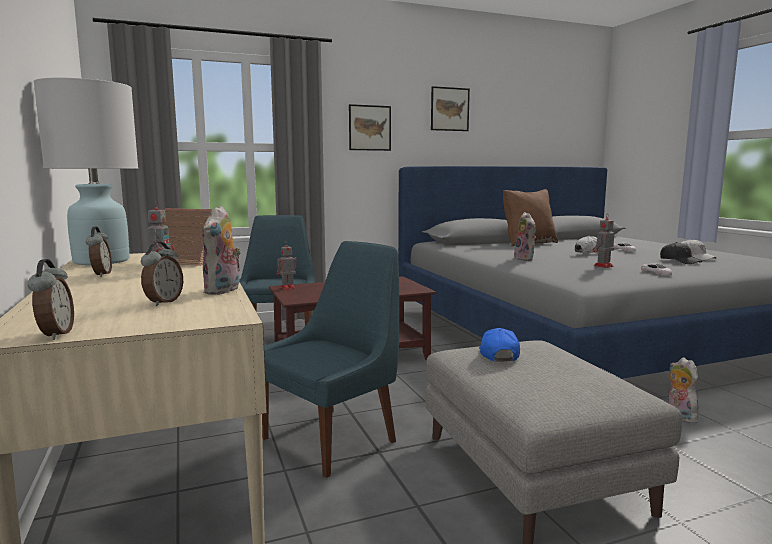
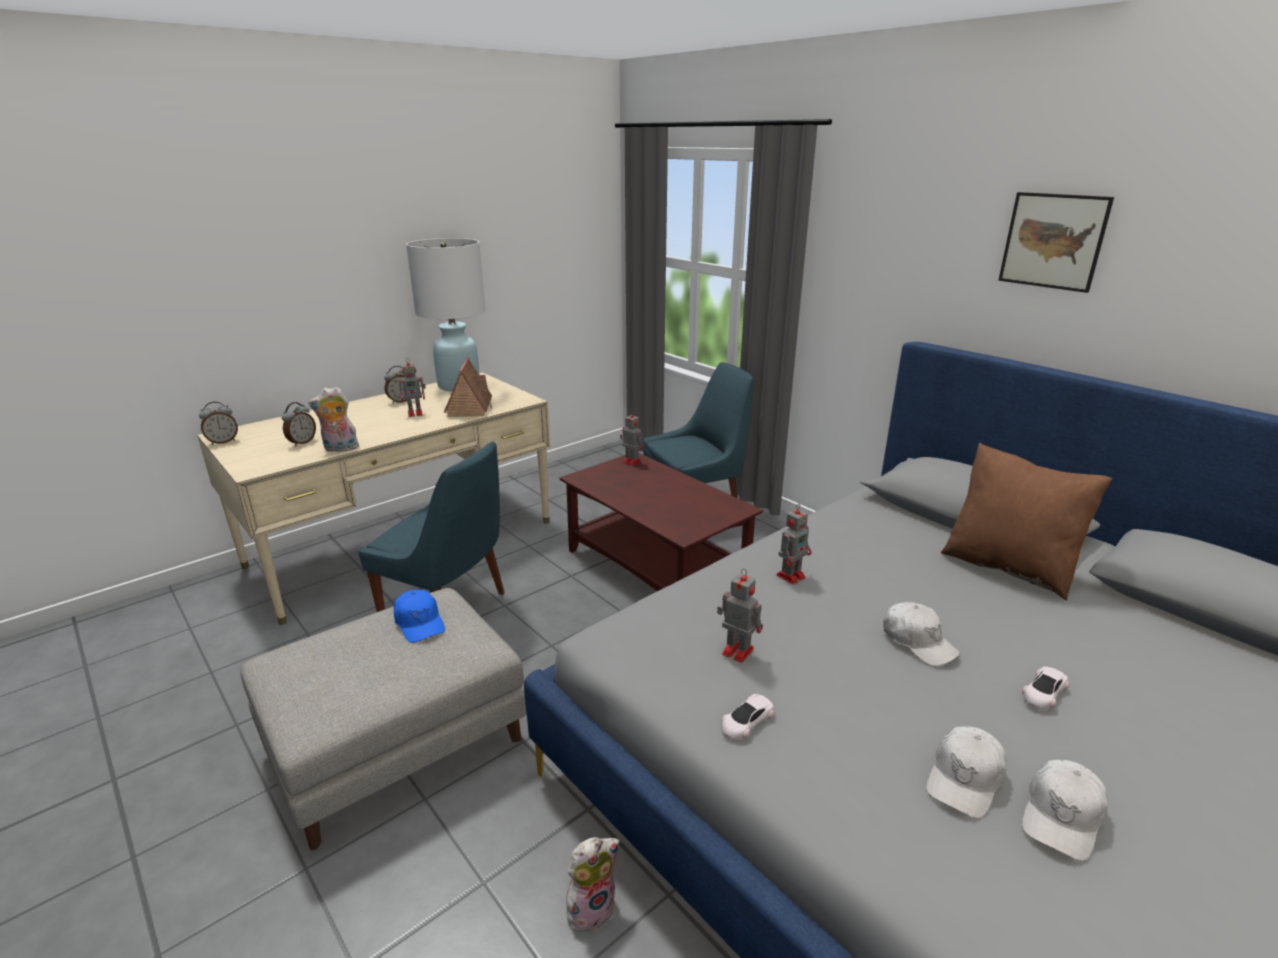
camera: 70 degrees right, 15 degrees up
alarm clock [141,241,183,306] -> alarm clock turned 60 degrees counterclockwise [282,402,316,446]
picture [349,104,391,151] -> none
blue cap [479,328,520,362] -> blue cap turned 75 degrees clockwise [394,589,445,643]
plush toy [514,212,536,261] -> toy robot [776,503,812,585]
black cap [660,242,702,264] -> white cap [926,726,1007,818]

